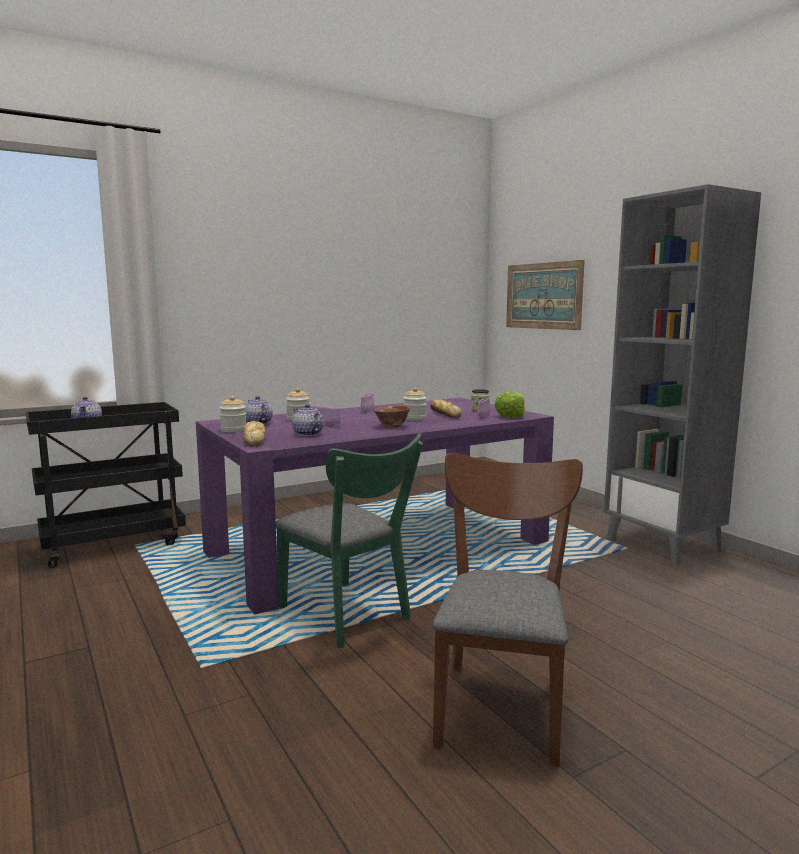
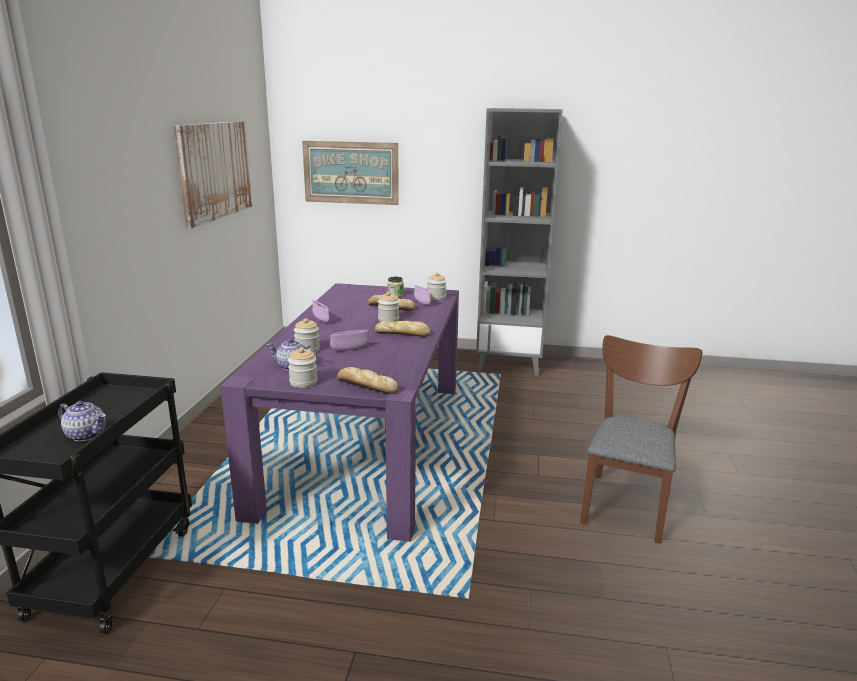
camera: 50 degrees left, 10 degrees up
green chair [276,433,423,648] -> none
teapot [292,404,324,436] -> none
bowl [374,406,410,428] -> bread [375,320,430,337]
brown chair [432,453,583,767] -> brown chair turned 60 degrees clockwise [580,335,702,544]
lettuce [495,392,525,418] -> jar [427,272,446,300]
none -> picture [174,121,252,229]

